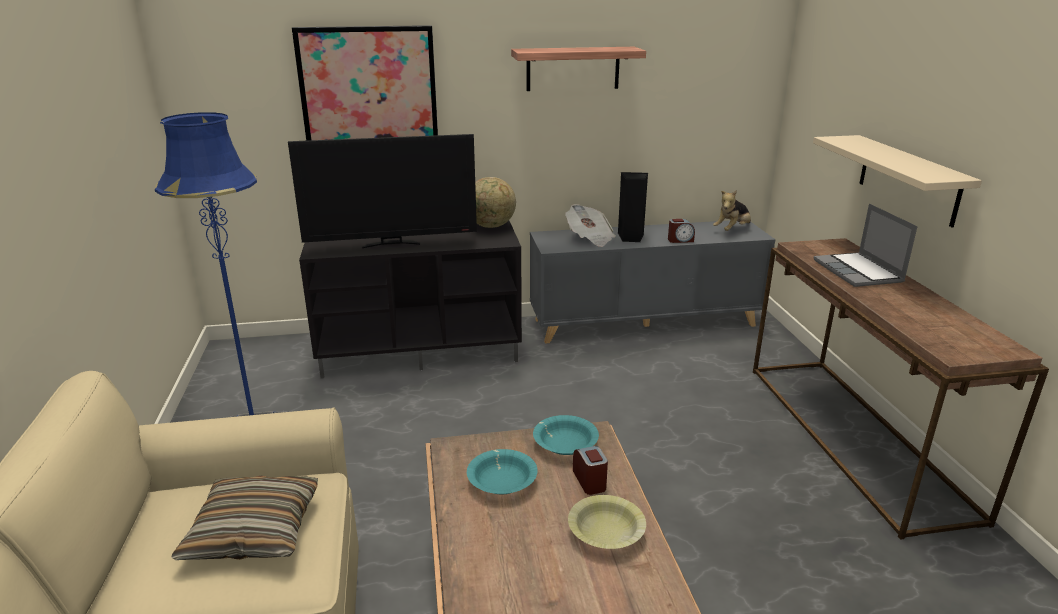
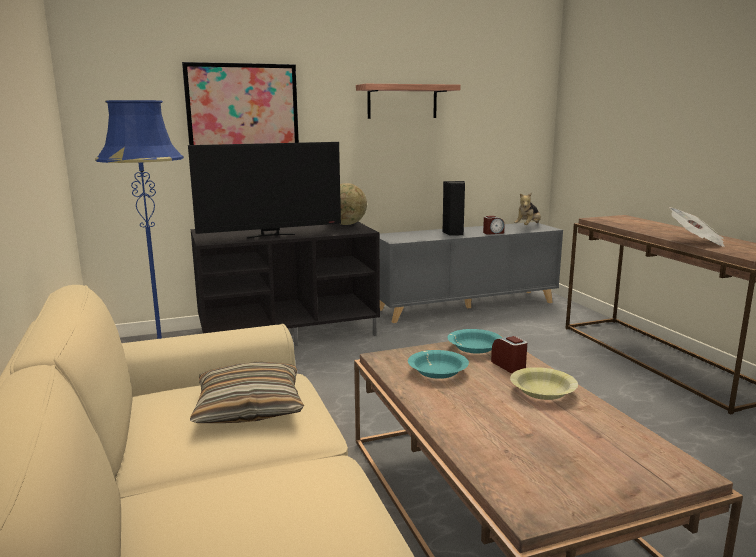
camera: 10 degrees left, 10 degrees down
newspaper [565,204,616,247] -> newspaper moved to [669,207,725,247]
beige shelf [813,135,982,227] -> none
laptop [814,204,918,287] -> none

